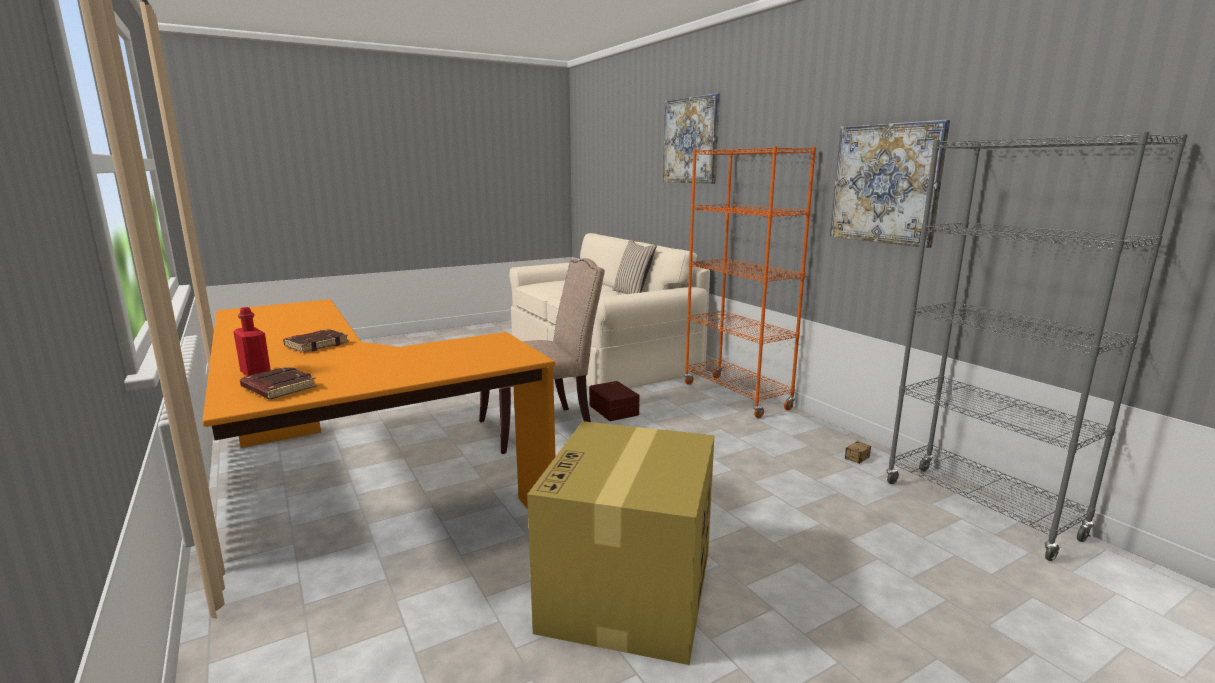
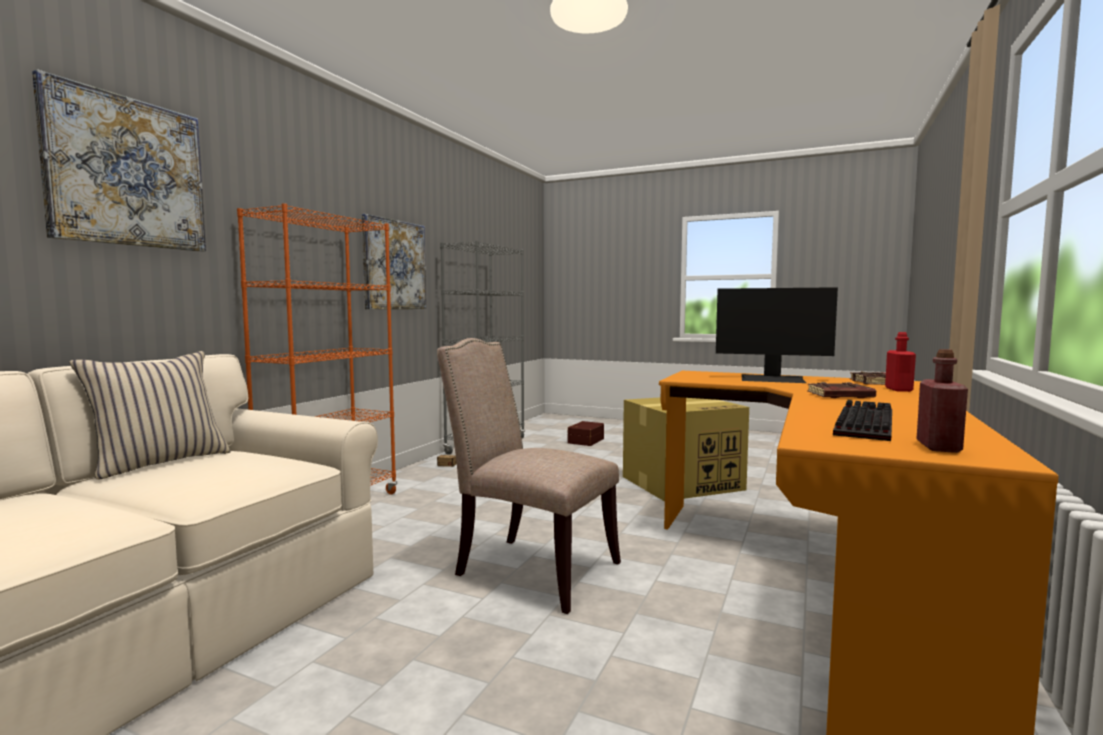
camera: 125 degrees left, 10 degrees down
brown storage box [589,381,640,421] -> brown storage box moved to [568,421,604,446]
none -> monitor [716,287,838,383]
none -> keyboard [833,400,892,441]
none -> red bottle [916,349,968,453]

